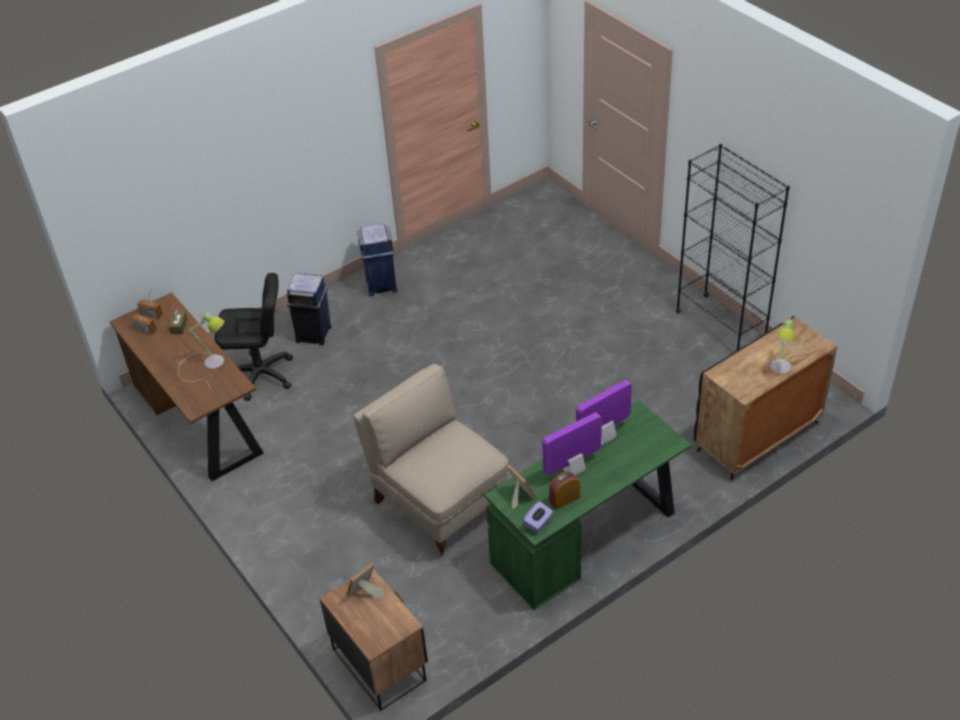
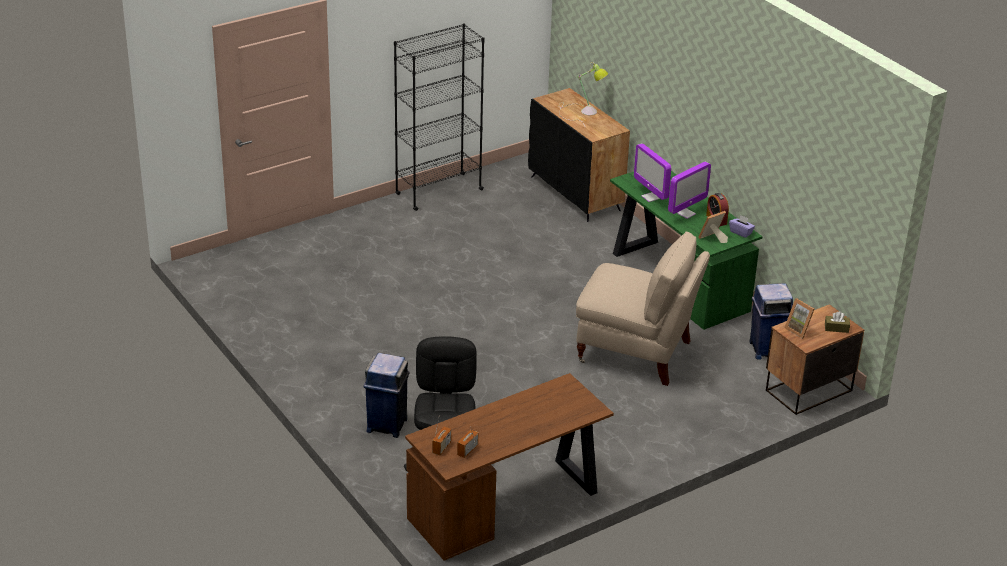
camera: 90 degrees left, 10 degrees down
brown tissue box [168,310,187,334] -> brown tissue box moved to [825,311,850,333]
table lamp [177,312,224,390] -> none
beige chair [354,364,509,556] -> beige chair turned 120 degrees counterclockwise [576,231,710,386]
blue trash can [357,224,397,296] -> blue trash can moved to [749,283,793,360]
monitor [542,412,602,476] -> monitor turned 105 degrees counterclockwise [668,162,711,219]

